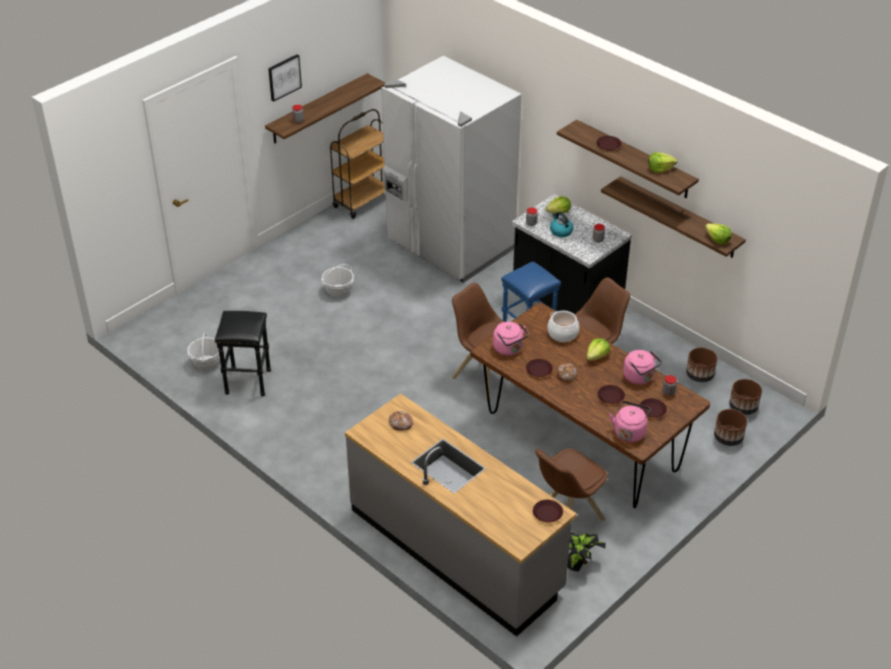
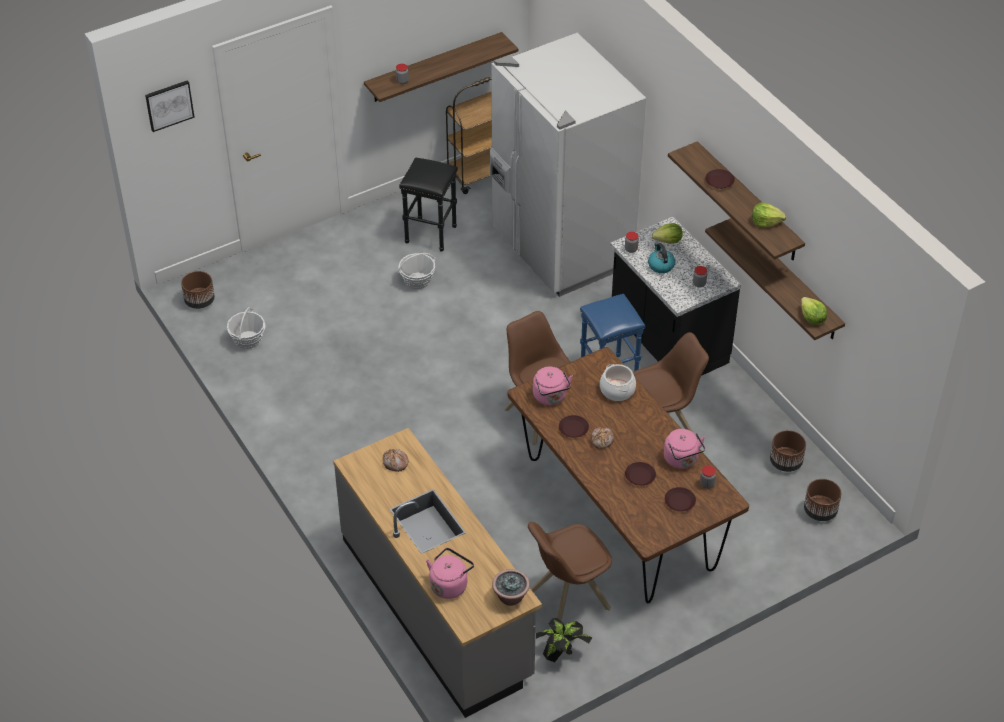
camera: 15 degrees right, 5 degrees up
black stool [215,311,271,396] -> black stool moved to [399,158,458,252]
picture [268,54,302,102] -> picture moved to [145,80,195,132]
brown plate [533,500,563,523] -> potted plant [492,569,530,606]
lettuce [587,338,610,361] -> none
pink kettle [609,401,651,442] -> pink kettle moved to [426,548,474,599]
brown planter [714,409,747,446] -> brown planter moved to [181,271,215,309]

